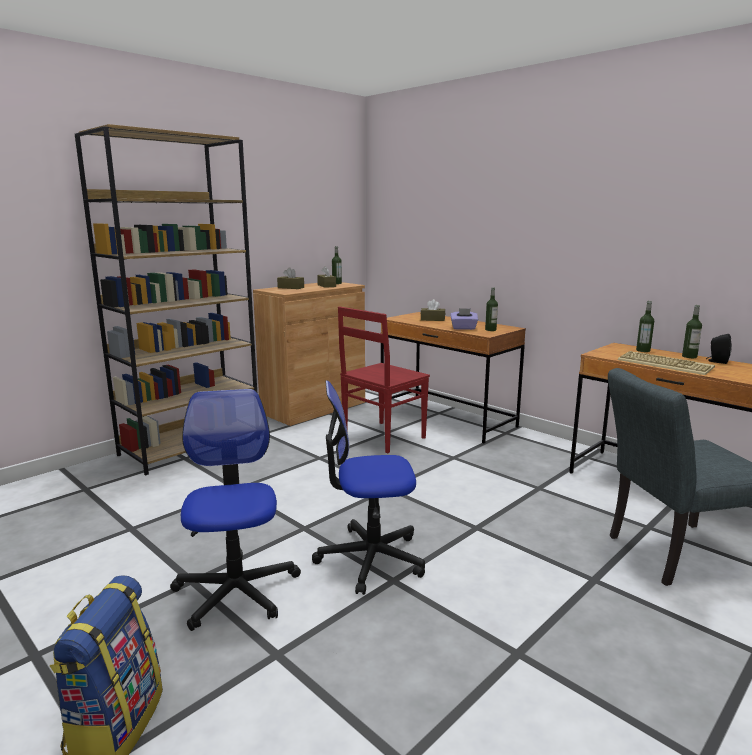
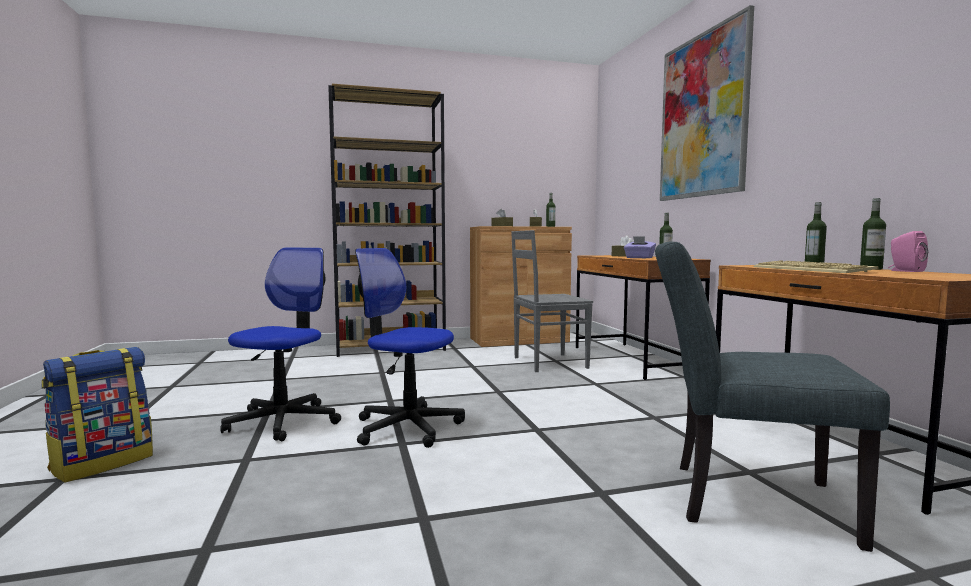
camera: 30 degrees right, 10 degrees down
red chair [338,306,430,454] -> grey chair [511,230,593,372]
black speaker [706,334,732,364] -> pink speaker [888,231,928,272]
none -> picture [660,5,754,201]

